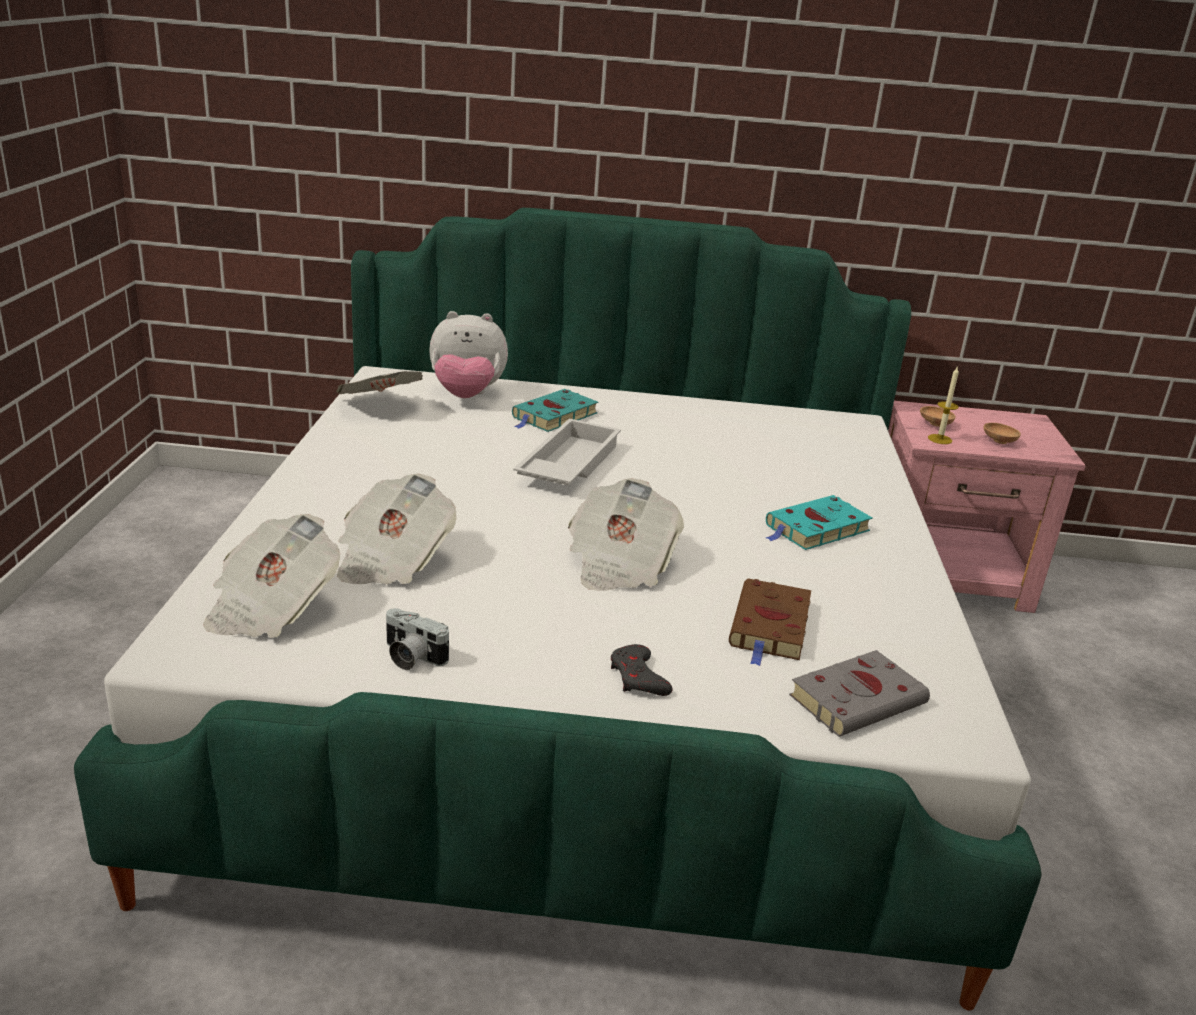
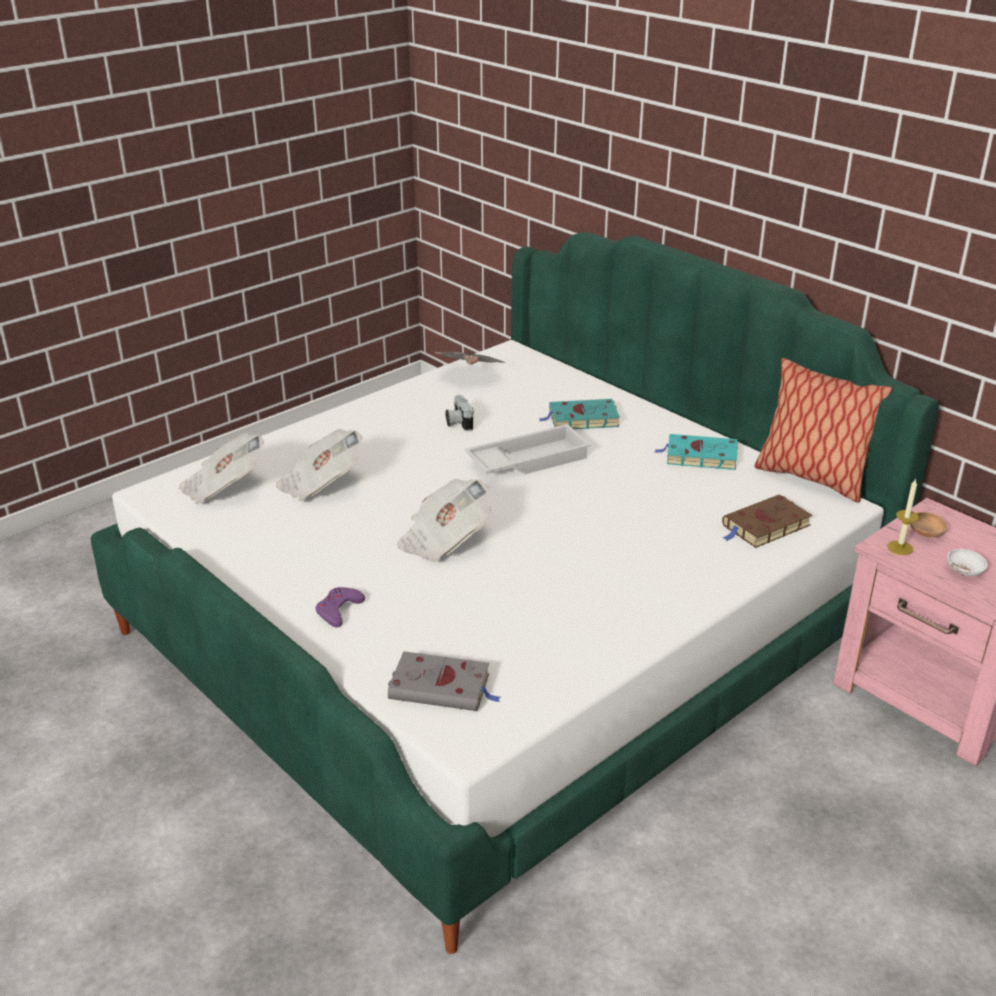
camera: 45 degrees right, 5 degrees up
camera [386,608,449,670] -> camera moved to [446,395,474,431]
plush toy [429,311,508,398] -> none
grey game controller [611,644,672,696] -> purple game controller [315,587,365,627]
brown book [729,578,811,666] -> brown book moved to [722,494,812,548]
turquoise book [766,495,873,550] -> turquoise book moved to [654,434,738,470]
brown bowl [984,423,1021,444] -> white bowl [947,549,988,576]
none -> pillow [754,358,893,503]

